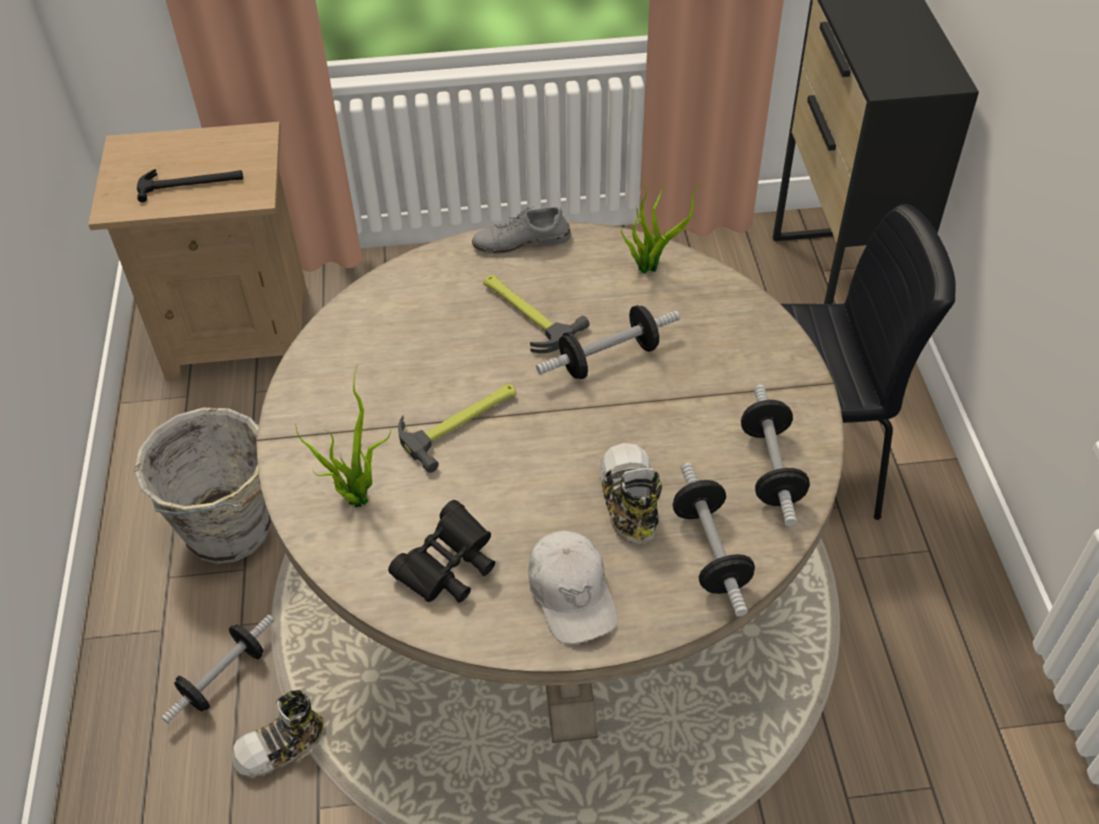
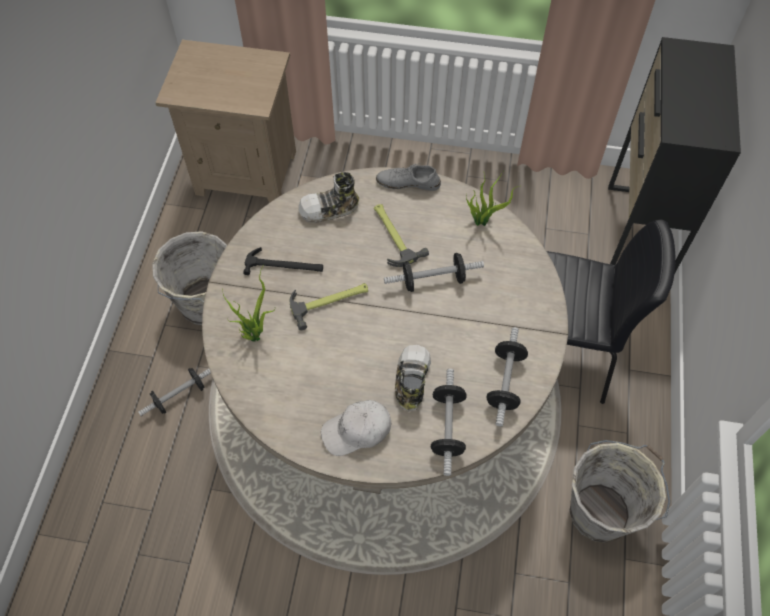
camera: 15 degrees right, 10 degrees up
hammer [137,169,243,202] -> hammer moved to [243,247,323,275]
shoe [232,690,324,779] -> shoe moved to [298,172,359,223]
black binoculars [388,500,495,603] -> none
white cap [528,531,618,644] -> white cap turned 75 degrees clockwise [321,400,391,456]
none -> grey bucket [569,440,670,543]

